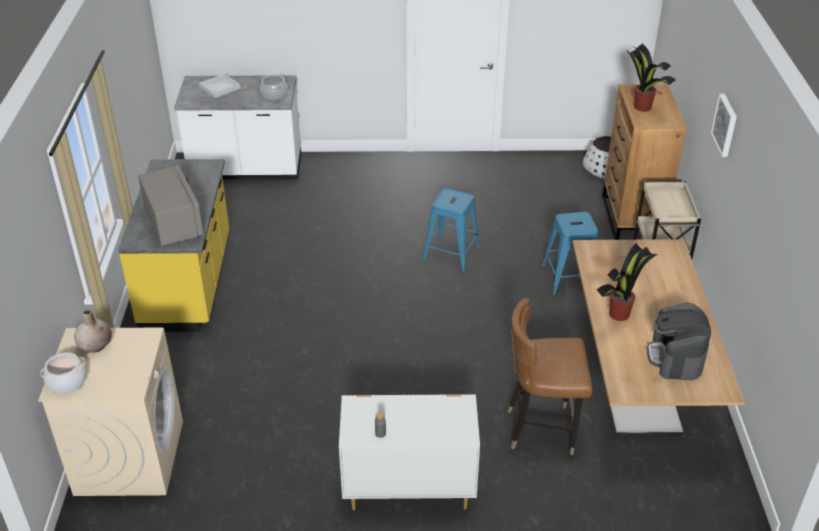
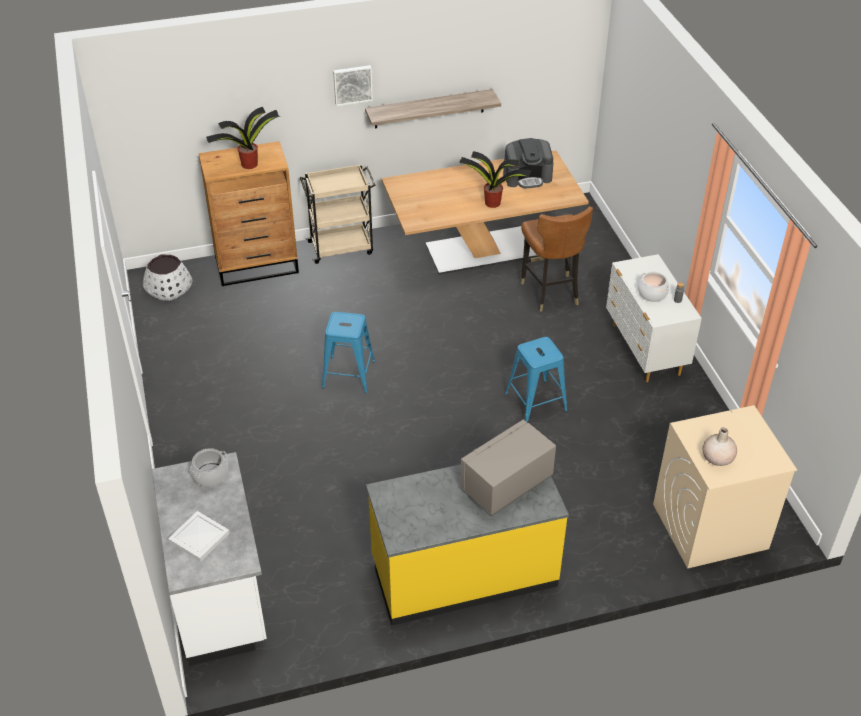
camera: 105 degrees left, 5 degrees up
cooking pot [40,352,87,394] -> cooking pot moved to [638,272,669,302]
blue stool [542,212,598,295] -> blue stool moved to [505,337,567,423]
none -> shelf [365,89,501,129]

